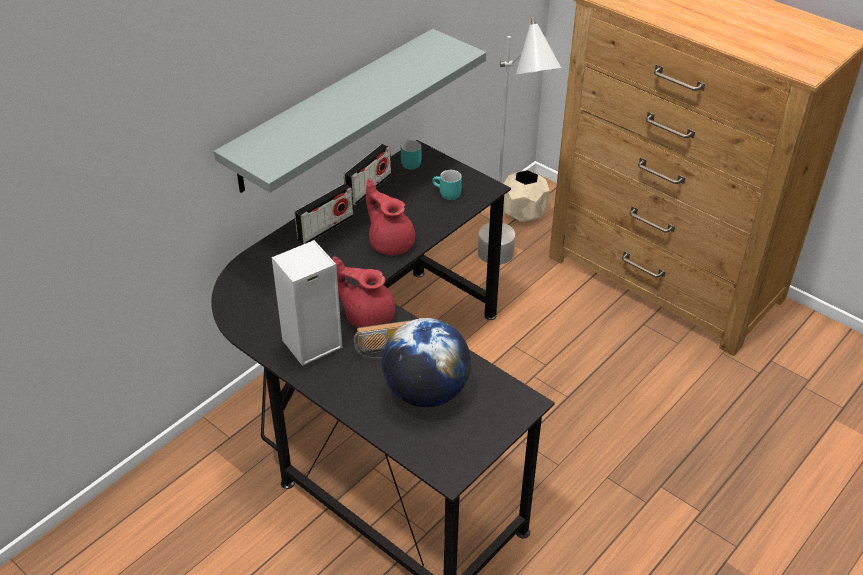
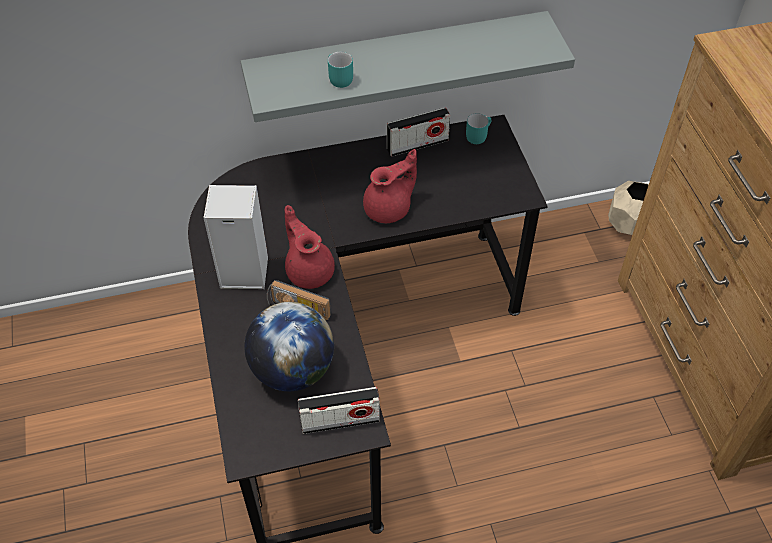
camera: 35 degrees right, 10 degrees up
radio [294,183,353,244] -> radio moved to [298,387,380,434]
red teapot [366,179,415,255] -> red teapot turned 60 degrees clockwise [363,149,417,223]
turquoise mug [432,170,462,200] -> turquoise mug moved to [328,51,353,88]
grey floor lamp [478,18,561,264] -> none

